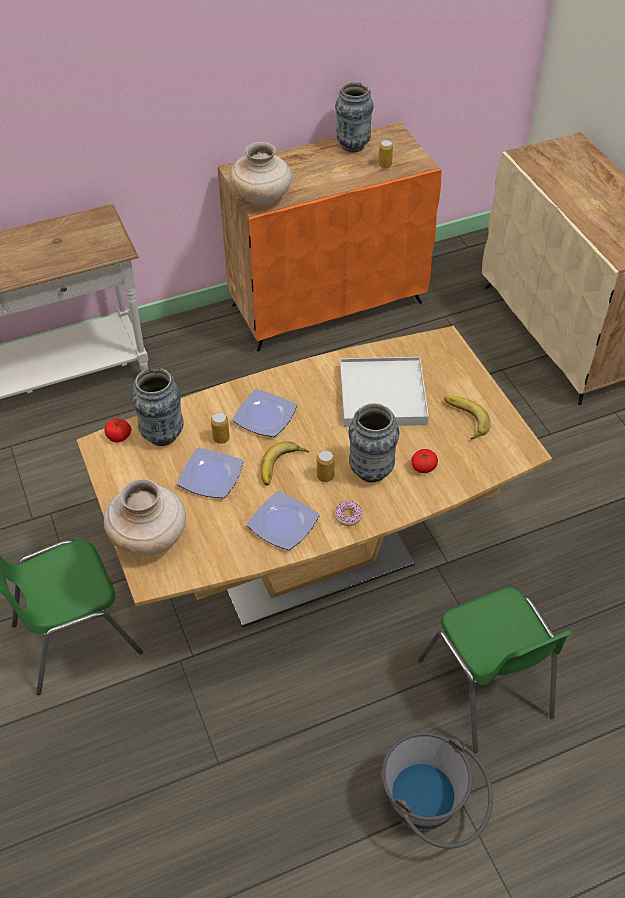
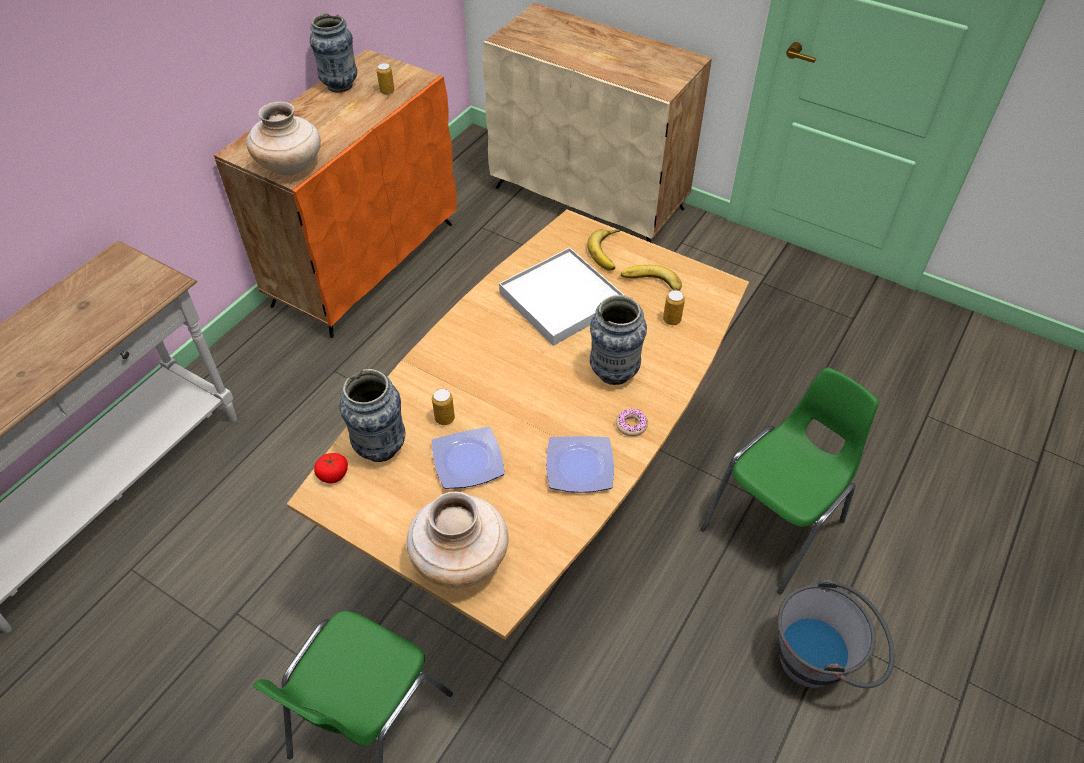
camera: 35 degrees left, 0 degrees up
plate [232,389,297,437] -> none
banana [261,441,309,486] -> banana moved to [588,229,620,270]
can [317,450,335,482] -> can moved to [663,290,685,325]
tomato [411,449,438,473] -> none
green chair [418,587,573,753] -> green chair turned 75 degrees counterclockwise [701,367,879,594]

